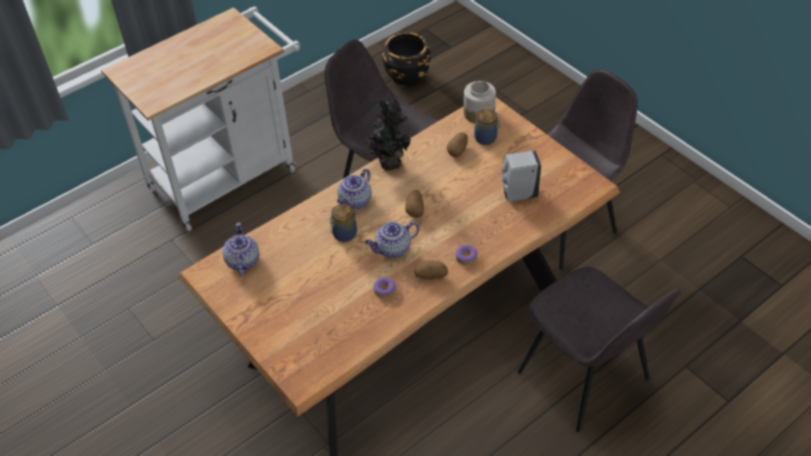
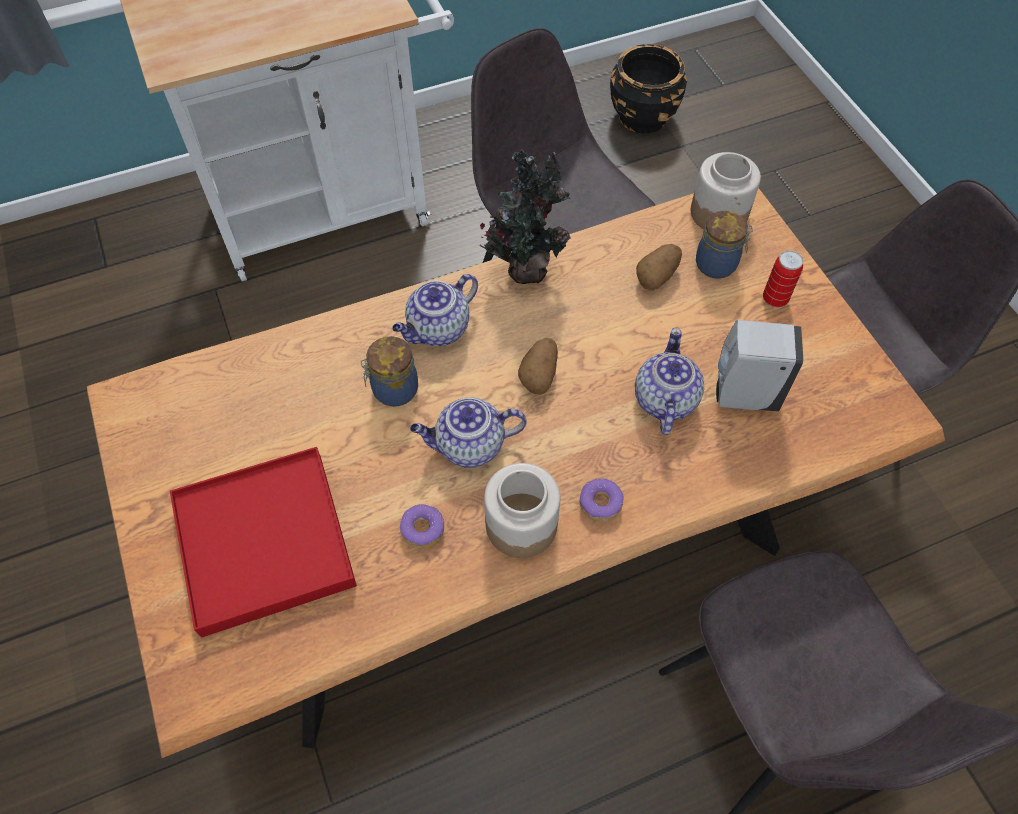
camera: 15 degrees right, 10 degrees up
teapot [223,222,259,276] -> teapot moved to [635,328,704,435]
potato [414,260,448,280] -> jar [484,463,560,558]
none -> red tray [170,447,357,637]
none -> can [763,250,803,308]

